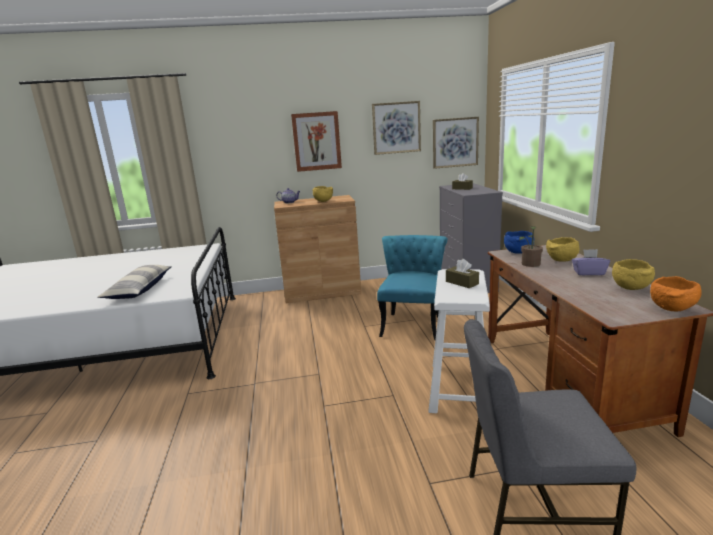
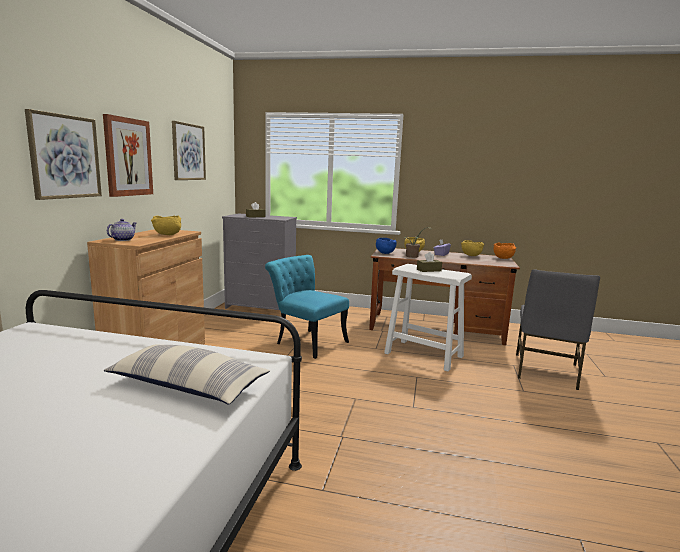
camera: 70 degrees left, 5 degrees down
picture [433,117,479,169] -> picture moved to [25,109,102,200]

